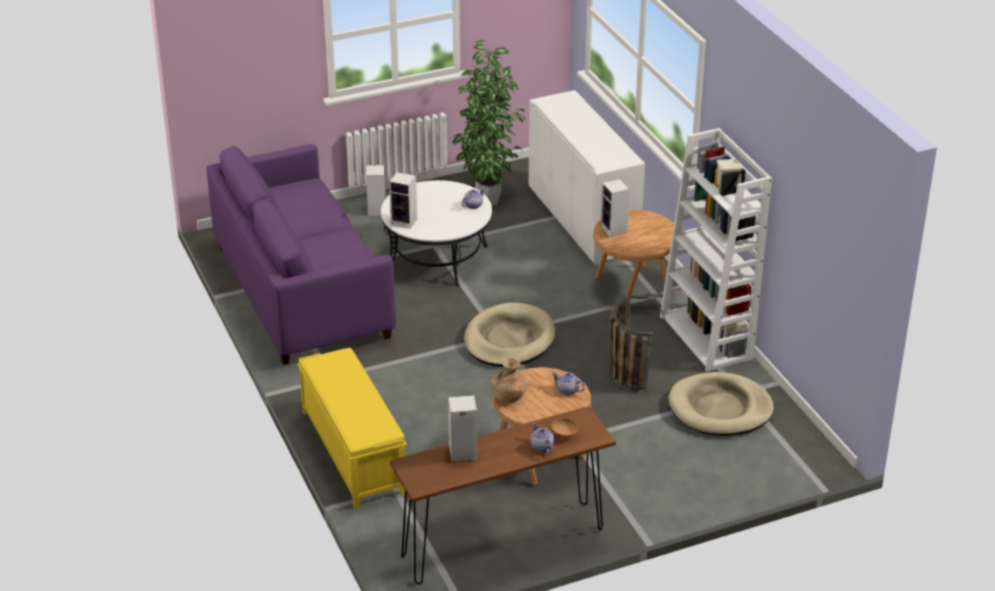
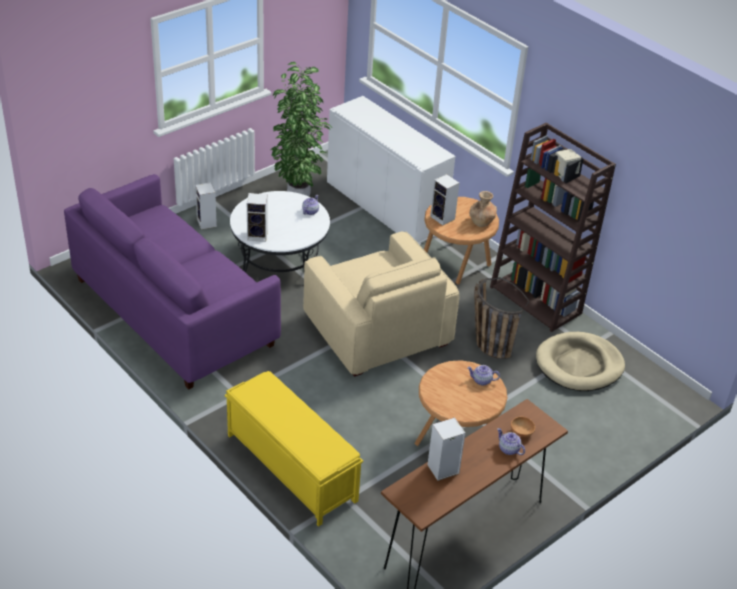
camera: 20 degrees left, 5 degrees up
beige dog bed [464,303,555,367] -> beige armchair [303,231,459,377]
brown vase [490,357,529,403] -> brown vase moved to [469,191,497,227]
white bookcase [660,128,772,372] -> brown bookcase [490,122,616,332]

